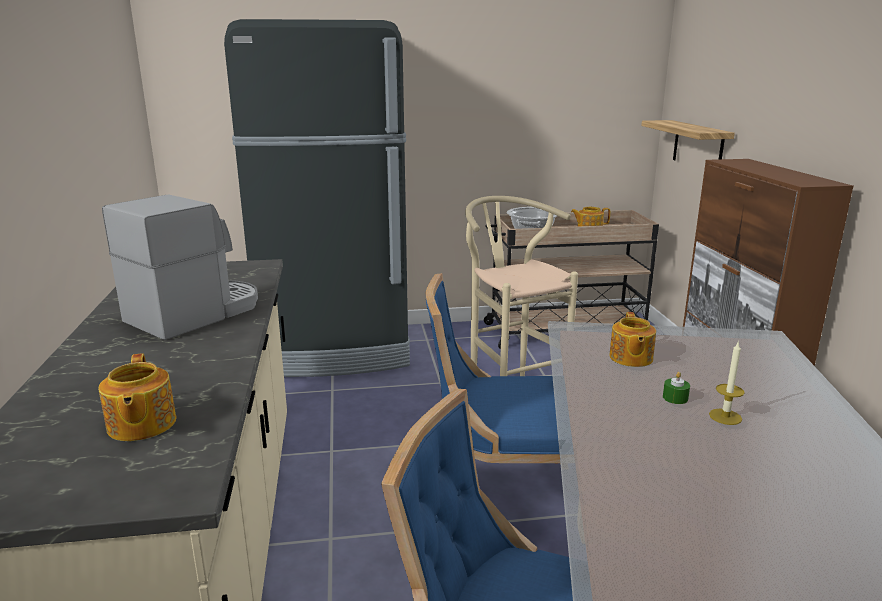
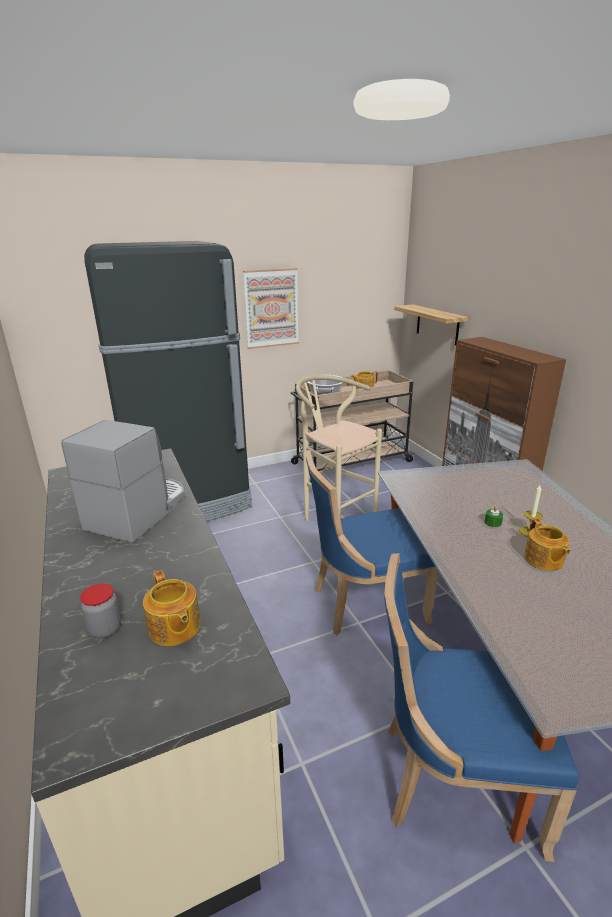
camera: 15 degrees left, 5 degrees up
teapot [609,312,656,367] -> teapot moved to [524,518,571,571]
none -> jar [80,583,121,638]
none -> picture [243,268,299,349]

